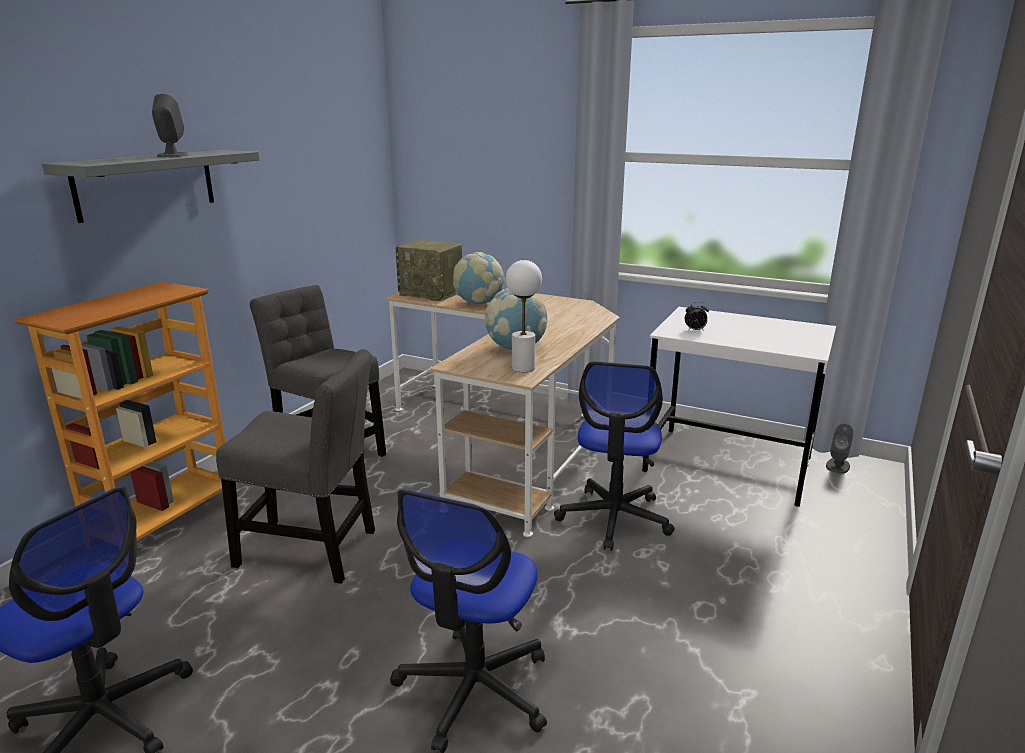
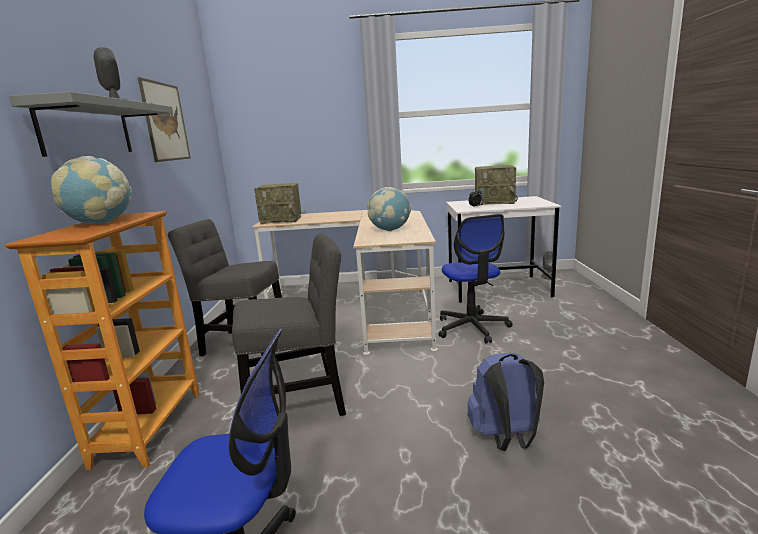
camera: 25 degrees left, 5 degrees down
office chair [390,489,547,753] -> blue backpack [468,353,544,451]
globe [453,252,505,304] -> globe moved to [51,156,132,224]
white table lamp [506,260,542,372] -> none
none -> picture [137,77,191,162]
none -> radio [475,165,518,205]

